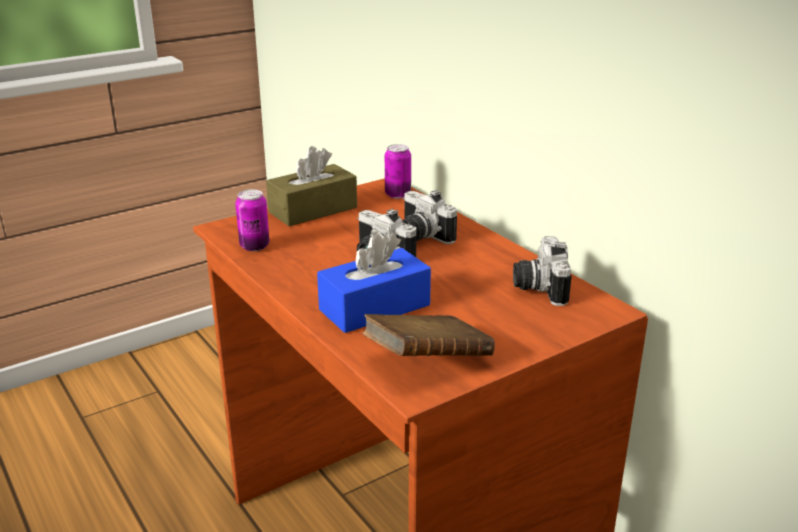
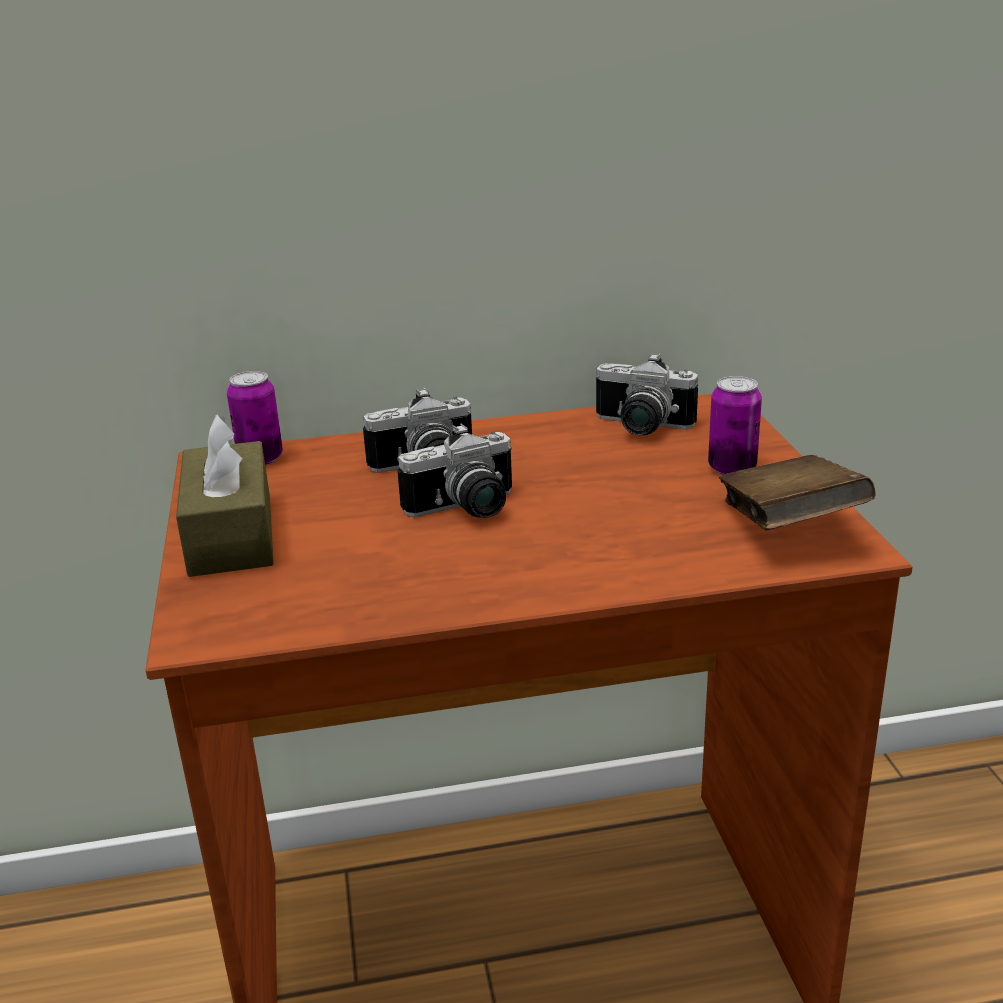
camera: 65 degrees left, 0 degrees up
can [235,189,269,251] -> can moved to [708,376,762,475]
blue tissue box [317,232,431,333] -> none

